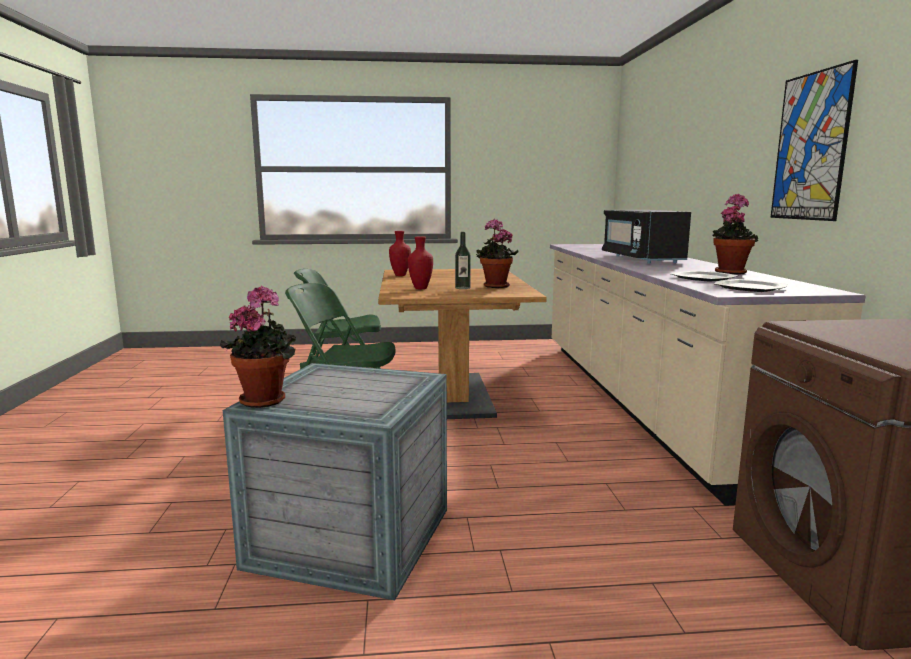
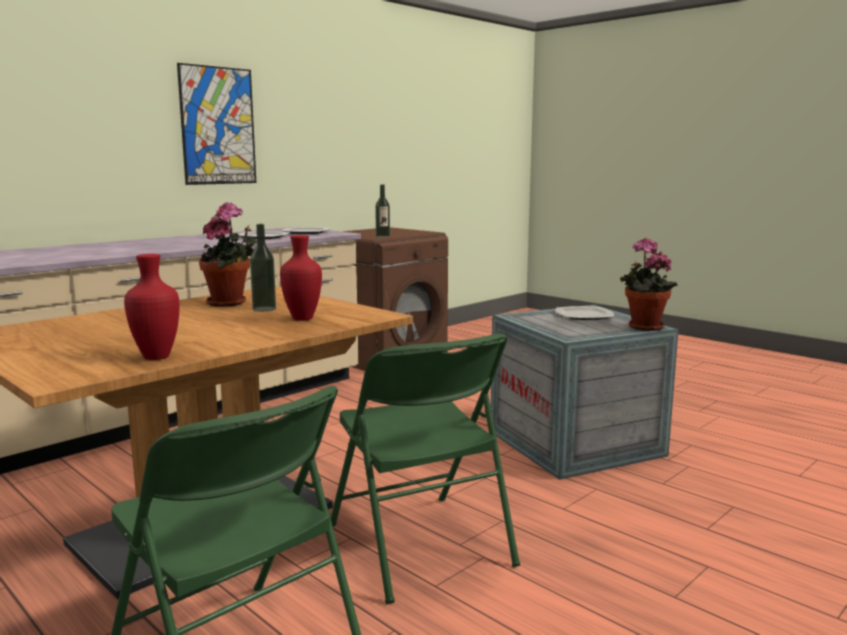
camera: 130 degrees left, 0 degrees up
black microwave [602,210,691,264] -> none
potted plant [713,193,758,274] -> none
none -> bottle [375,185,390,238]
none -> plate [555,306,614,320]

